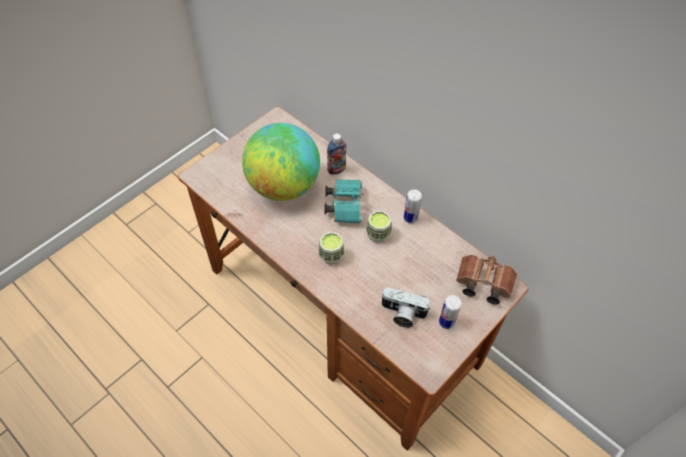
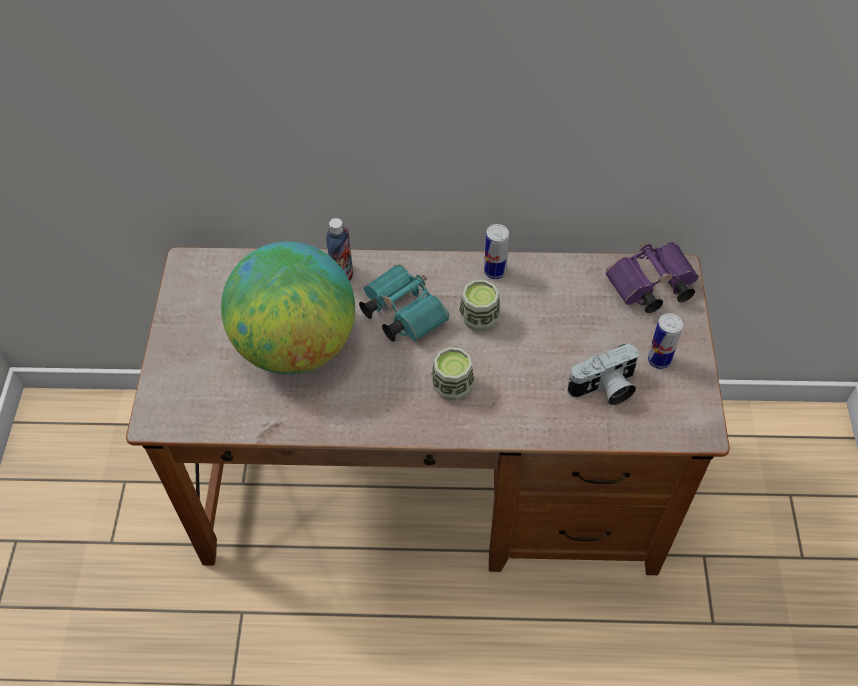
camera: 40 degrees left, 0 degrees up
brown binoculars [456,255,517,304] -> purple binoculars [606,242,699,313]

